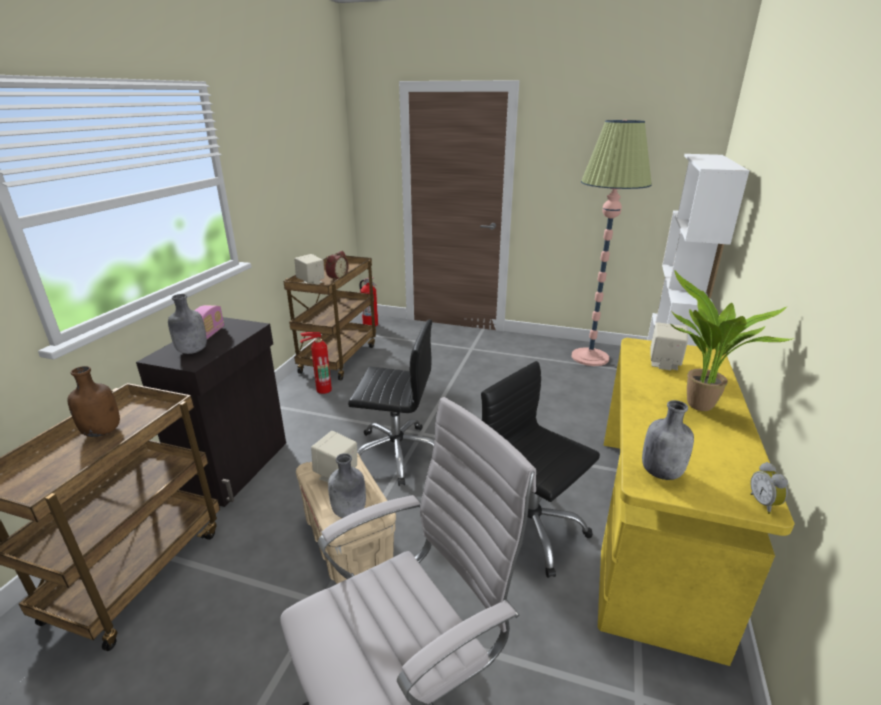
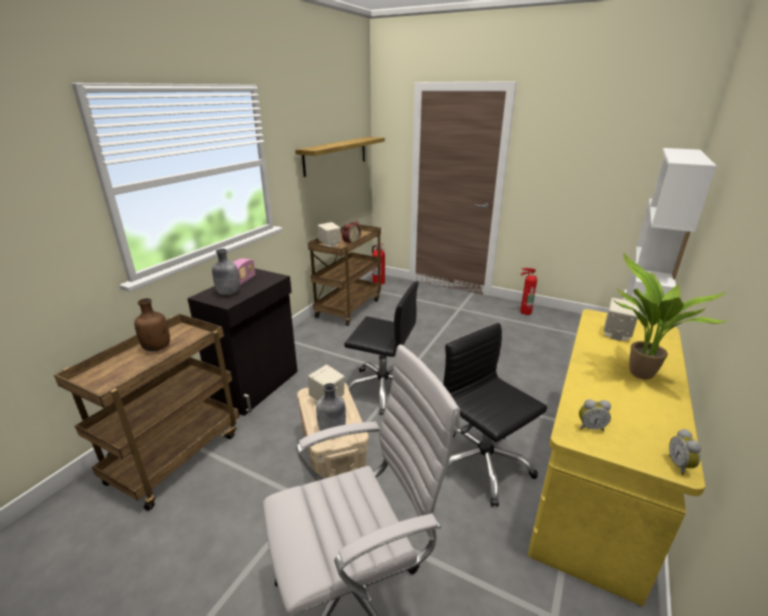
camera: 10 degrees right, 0 degrees up
fire extinguisher [300,332,332,394] -> fire extinguisher moved to [520,268,537,315]
floor lamp [571,120,652,366] -> none
grey bottle [642,400,694,480] -> alarm clock [579,399,611,431]
none -> shelf [295,137,385,177]

